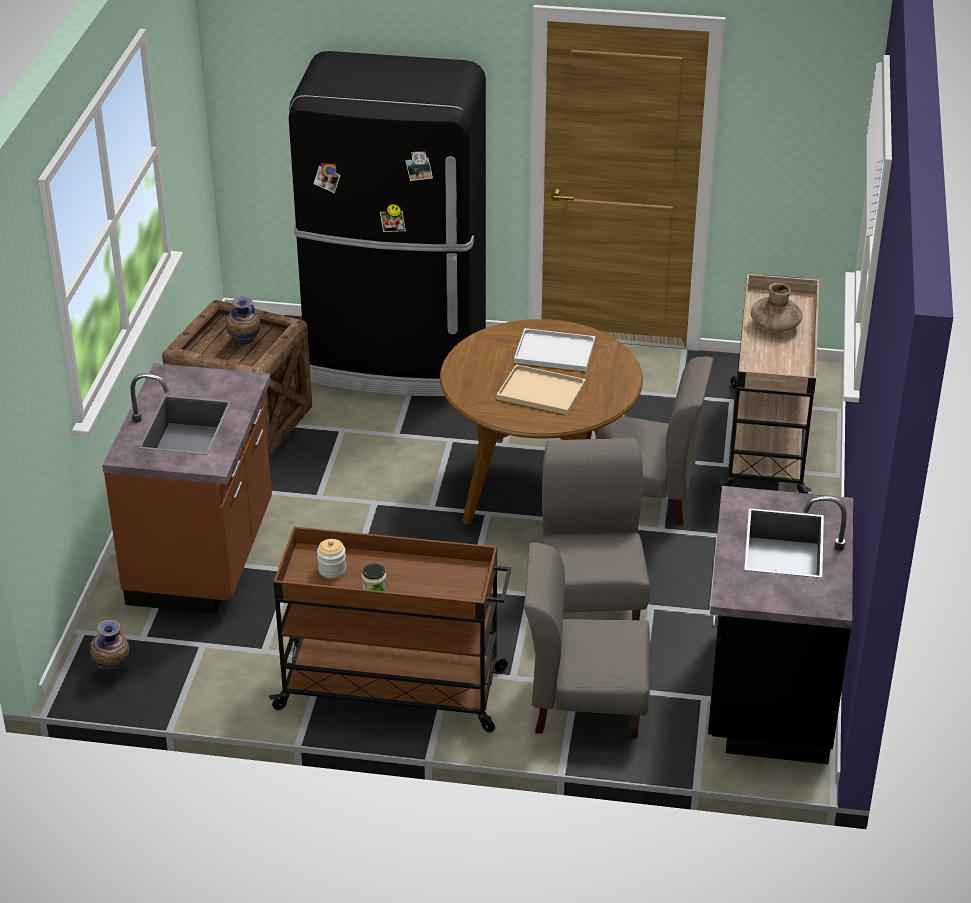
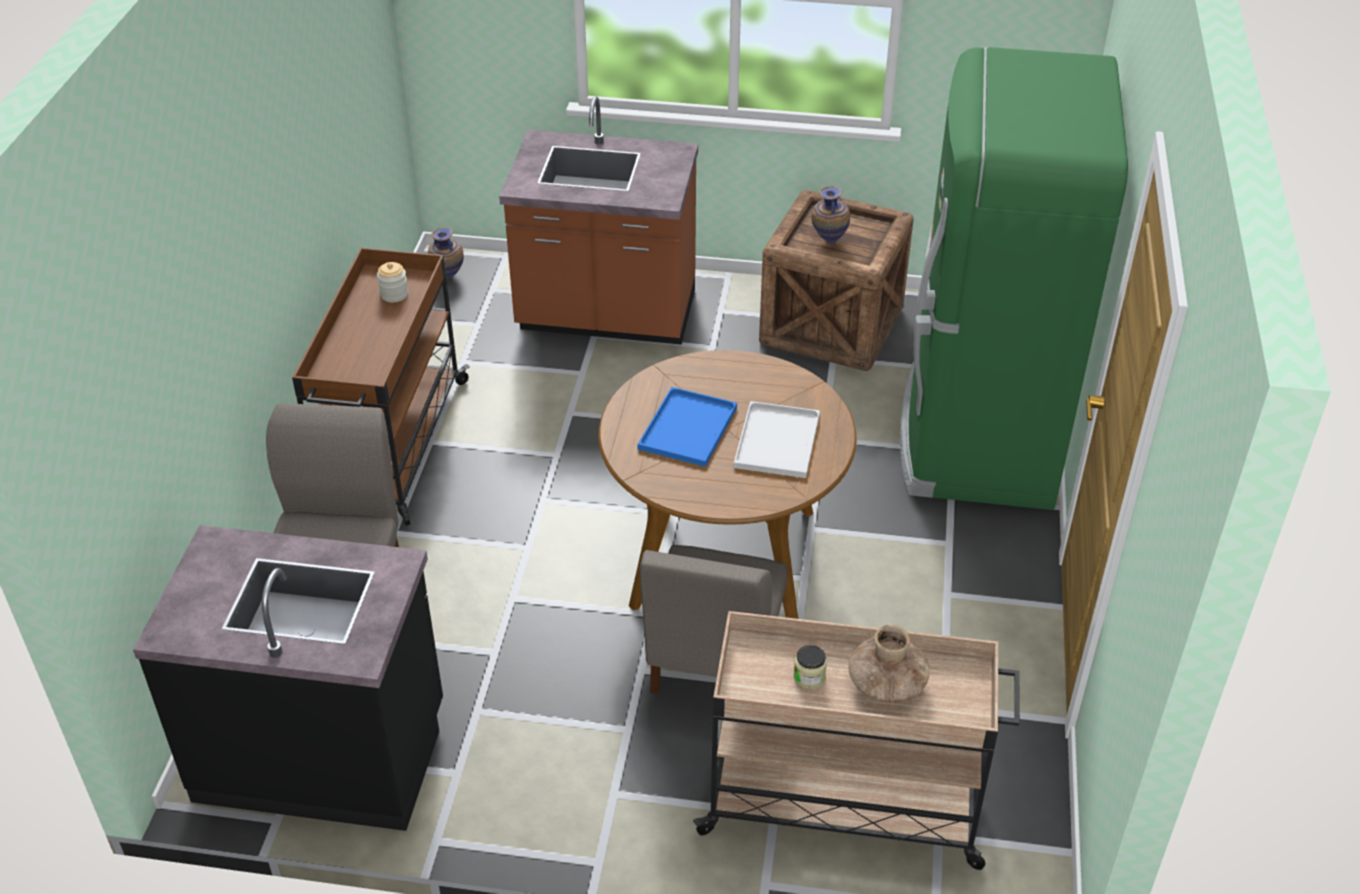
camera: 90 degrees right, 5 degrees up
black fridge [289,51,486,396] -> green fridge [900,47,1128,510]
jar [362,563,387,591] -> jar moved to [794,645,827,690]
beige tray [497,364,586,415] -> blue tray [637,387,737,467]
grey chair [542,438,650,620] -> none

